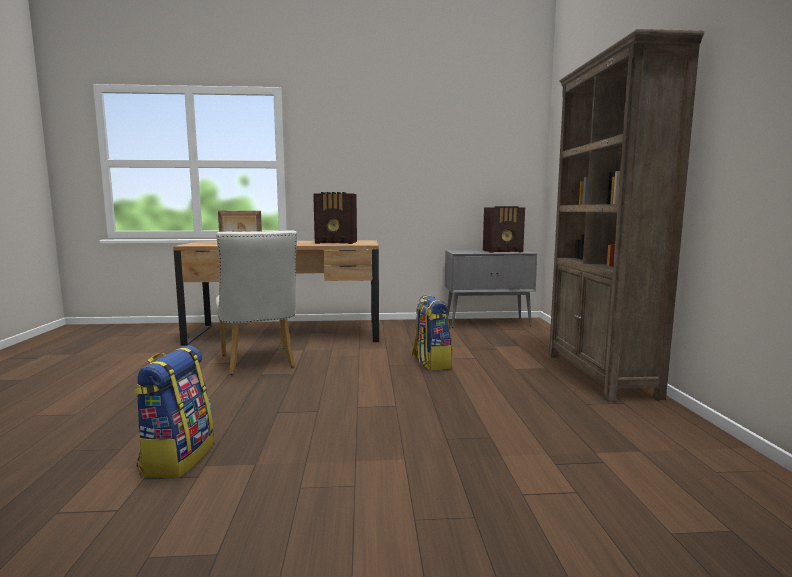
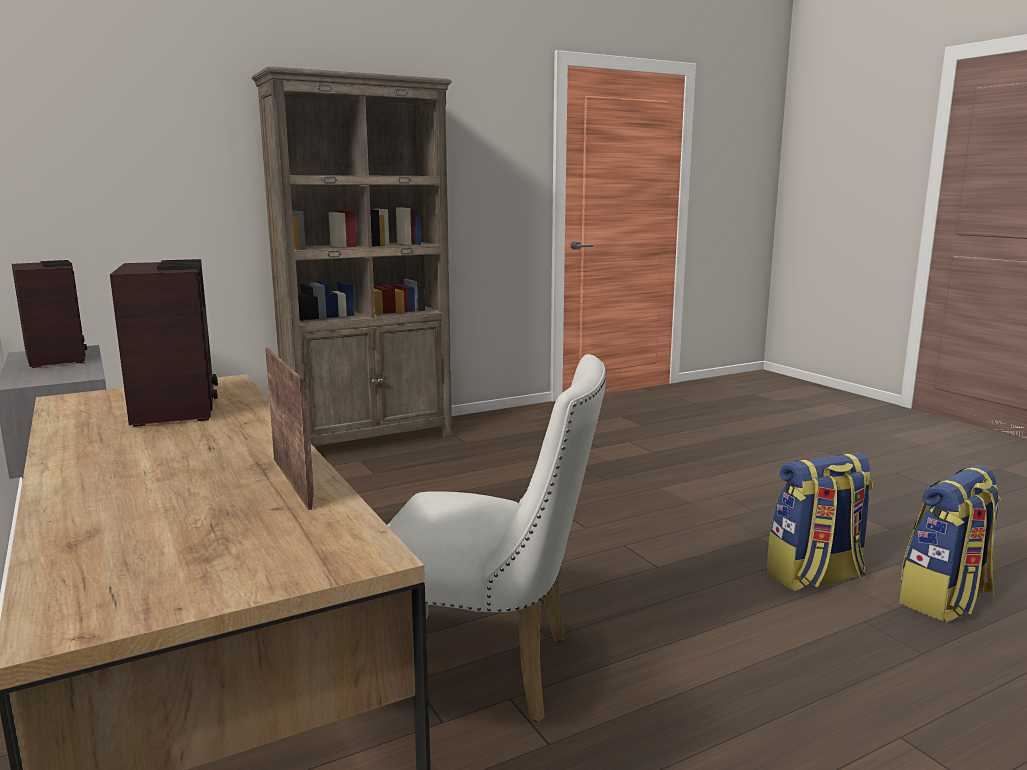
camera: 115 degrees left, 5 degrees up
white chair [216,231,297,375] -> white chair turned 60 degrees clockwise [387,354,606,722]
backpack [412,295,452,371] -> backpack moved to [899,465,1001,622]

